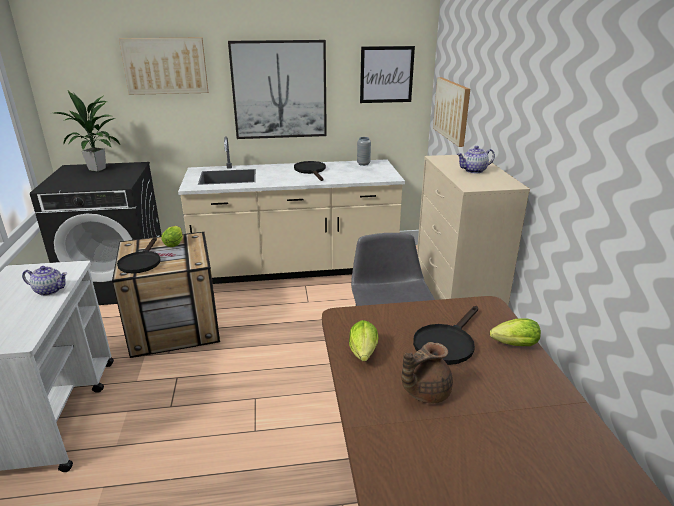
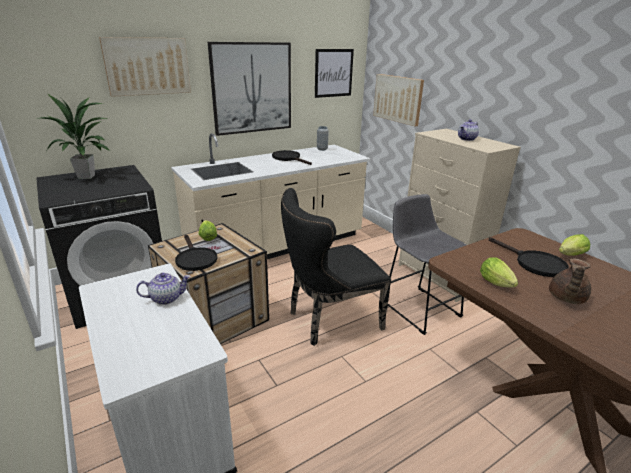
camera: 25 degrees left, 0 degrees up
black frying pan [413,306,478,365] -> black frying pan turned 45 degrees counterclockwise [489,237,569,277]
none -> black chair [281,188,391,346]

